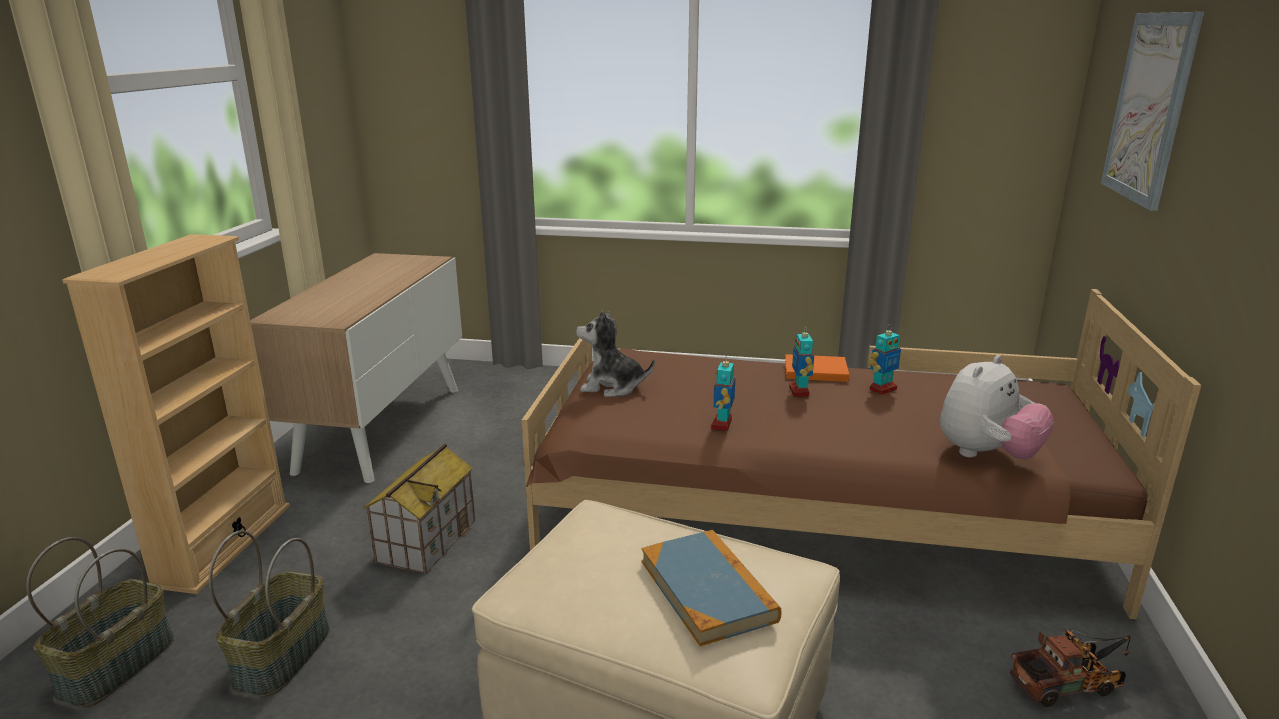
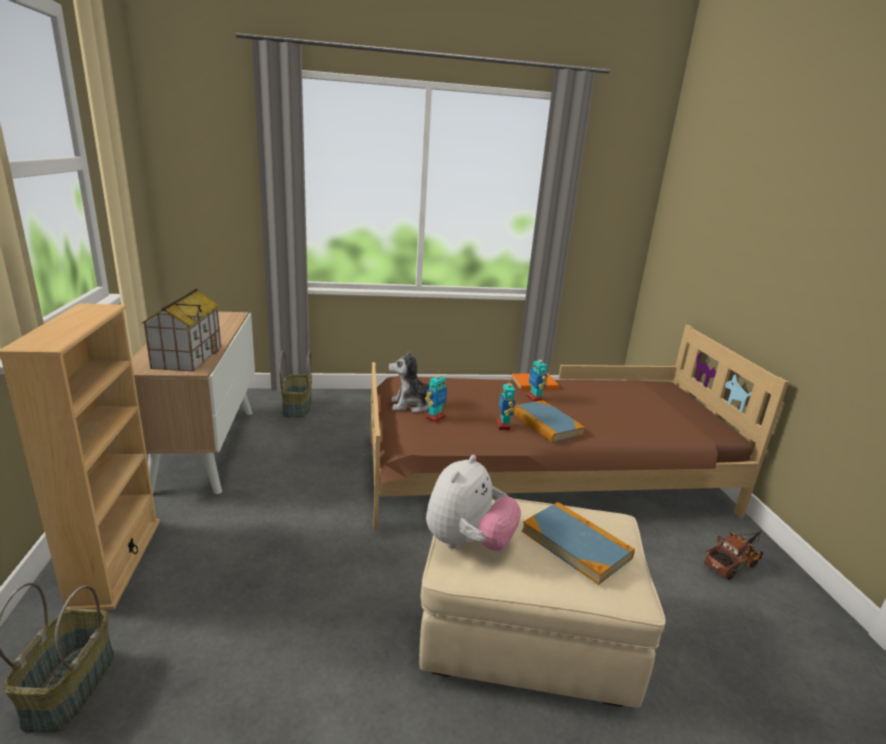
camera: 20 degrees left, 0 degrees up
basket [209,530,330,696] -> basket moved to [279,351,312,418]
toy house [363,444,475,574] -> toy house moved to [142,288,221,372]
toy robot [869,325,901,395] -> toy robot moved to [425,371,447,423]
plush toy [940,355,1054,460] -> plush toy moved to [426,455,521,551]
picture [1101,12,1204,211] -> none
none -> book [514,400,585,443]

